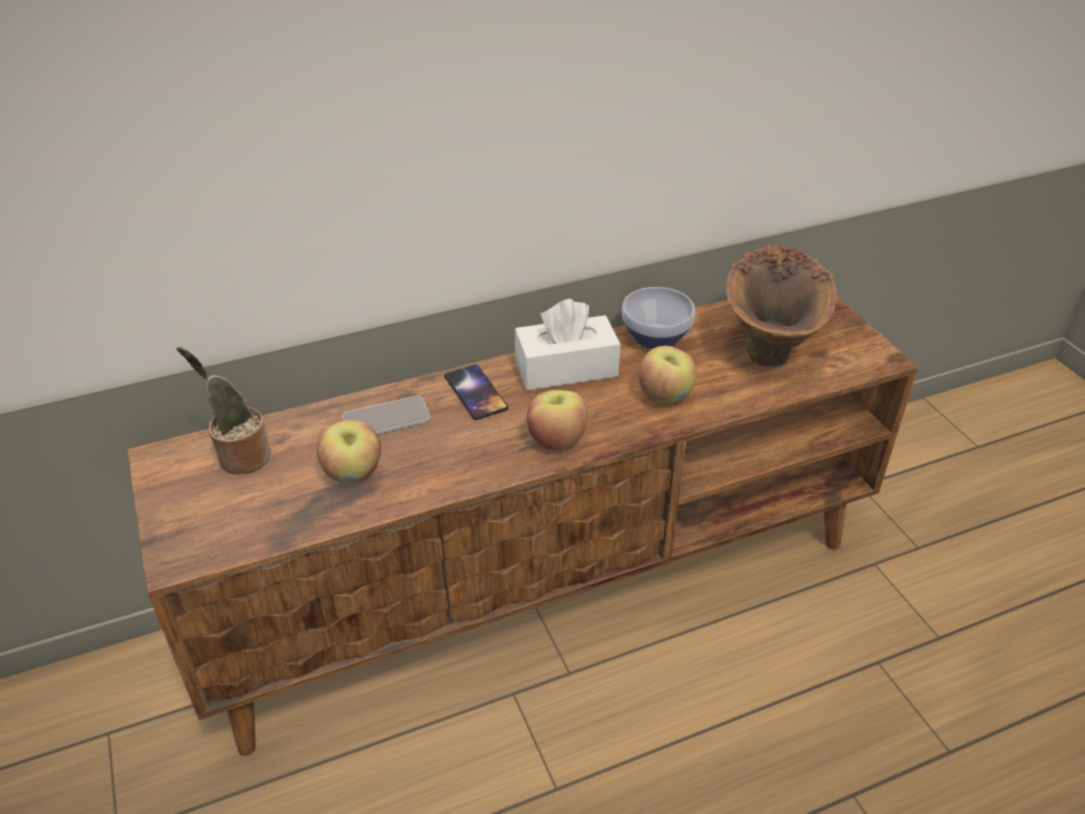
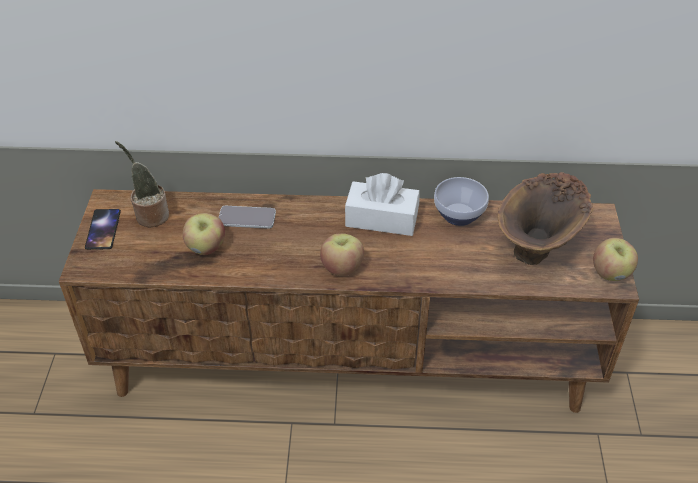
camera: 25 degrees right, 5 degrees up
phone [444,364,508,420] -> phone moved to [85,209,121,250]
apple [639,346,697,404] -> apple moved to [593,238,638,281]

